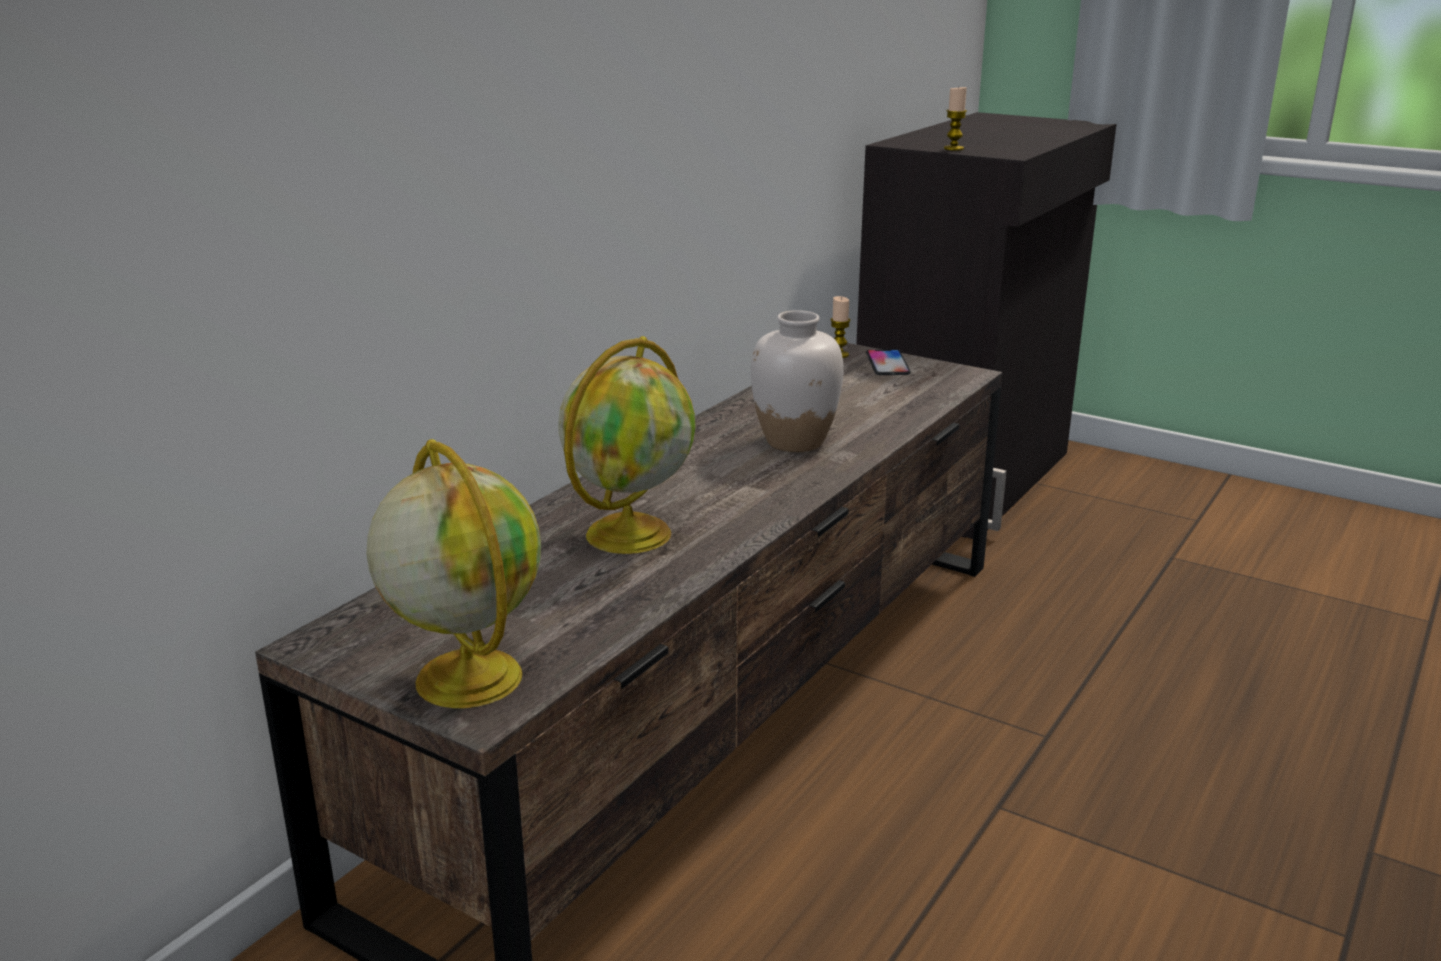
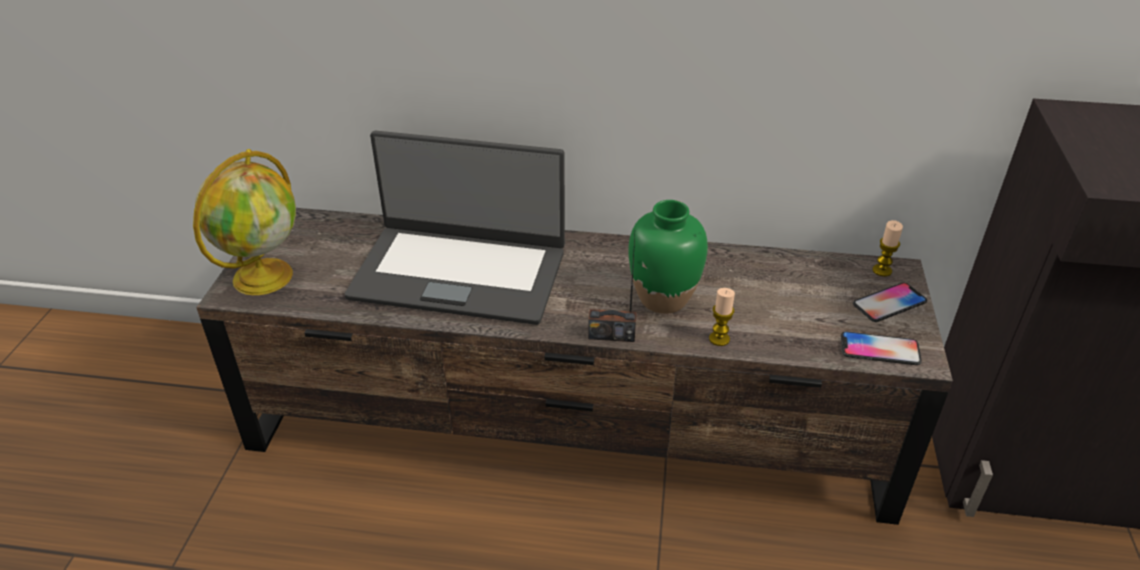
camera: 65 degrees right, 15 degrees up
globe [558,336,695,554] -> laptop [345,131,565,325]
white vase [751,310,844,452] -> green vase [629,200,708,314]
candle [944,86,967,151] -> candle moved to [709,288,735,346]
none -> radio [588,236,636,342]
none -> phone [841,331,921,365]

